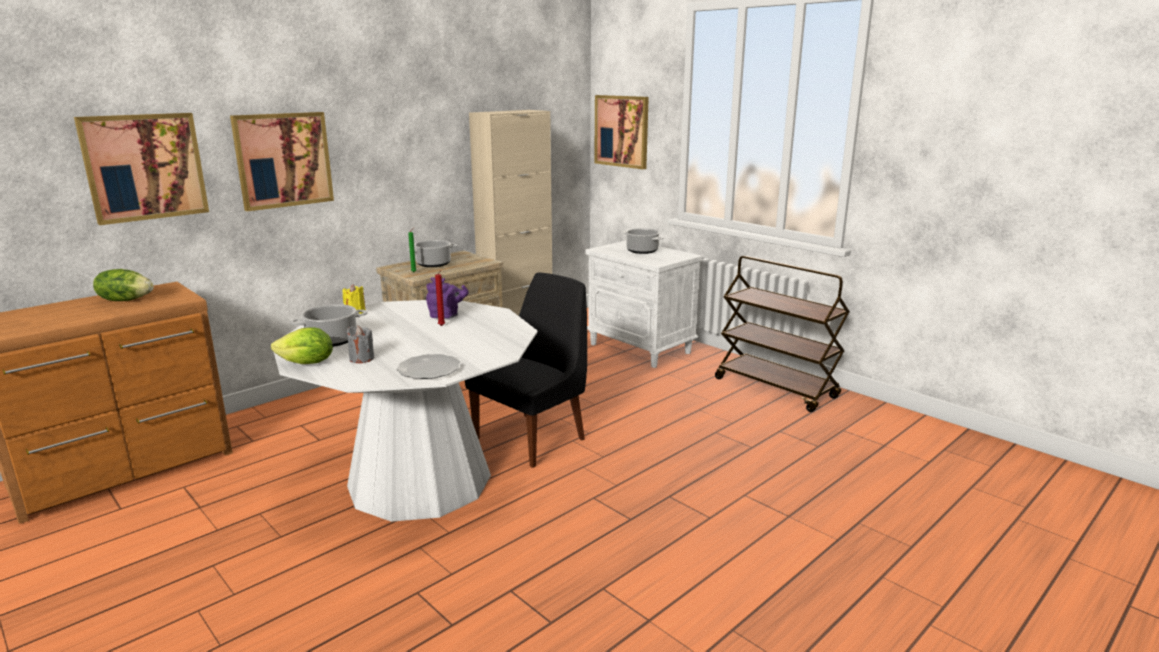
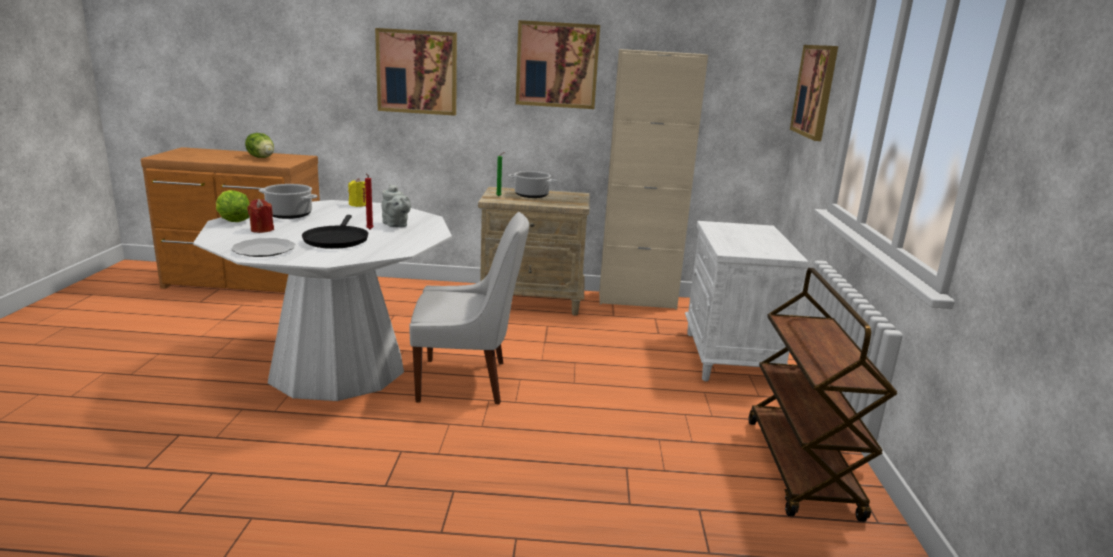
camera: 45 degrees right, 0 degrees up
picture [74,113,209,225] -> picture moved to [516,20,600,109]
grey candle [346,326,374,363] -> red candle [247,199,274,233]
purple teapot [426,277,469,319] -> grey teapot [381,184,411,227]
black chair [465,272,587,468] -> white chair [409,212,529,405]
cooking pot [623,228,663,254] -> none
none -> black frying pan [302,215,368,249]

